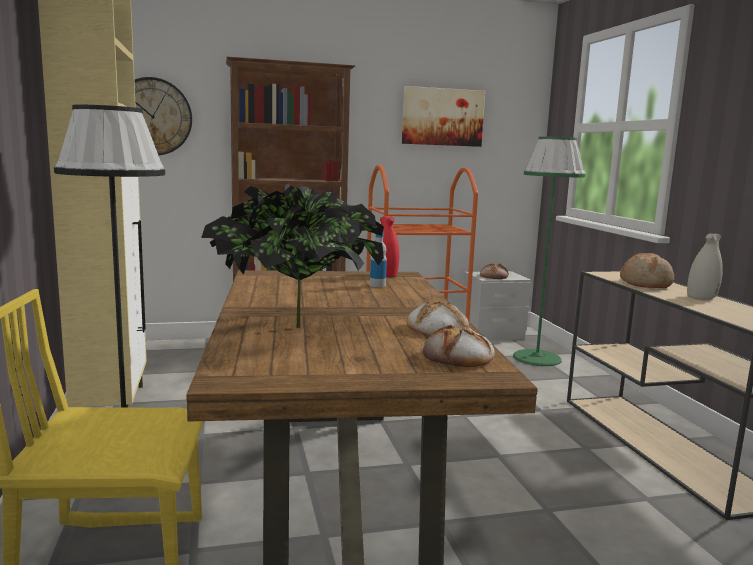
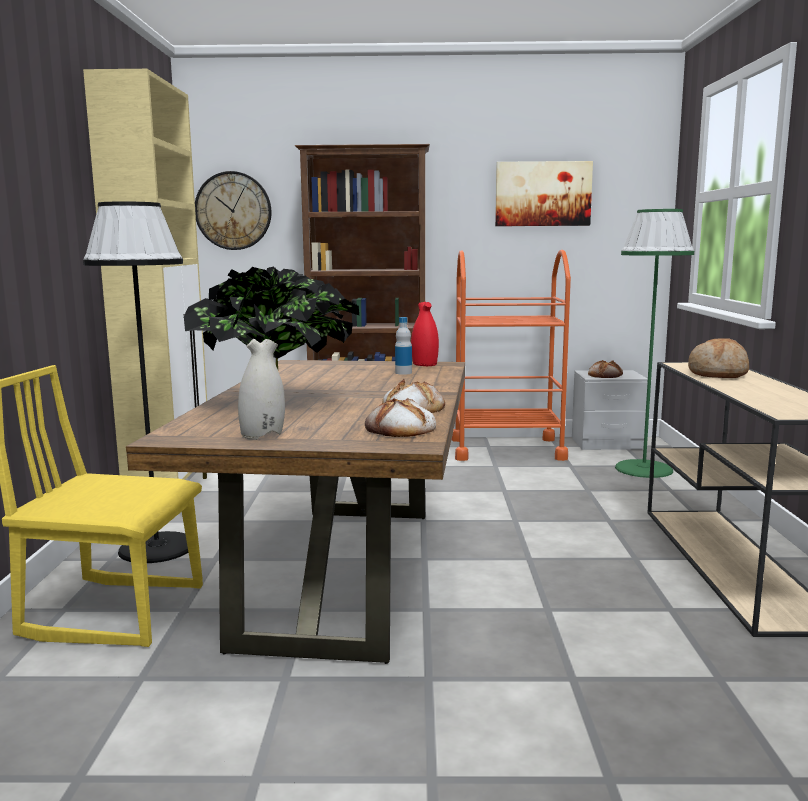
camera: 15 degrees right, 0 degrees up
white vase [687,233,723,301] -> white vase moved to [238,339,285,440]

